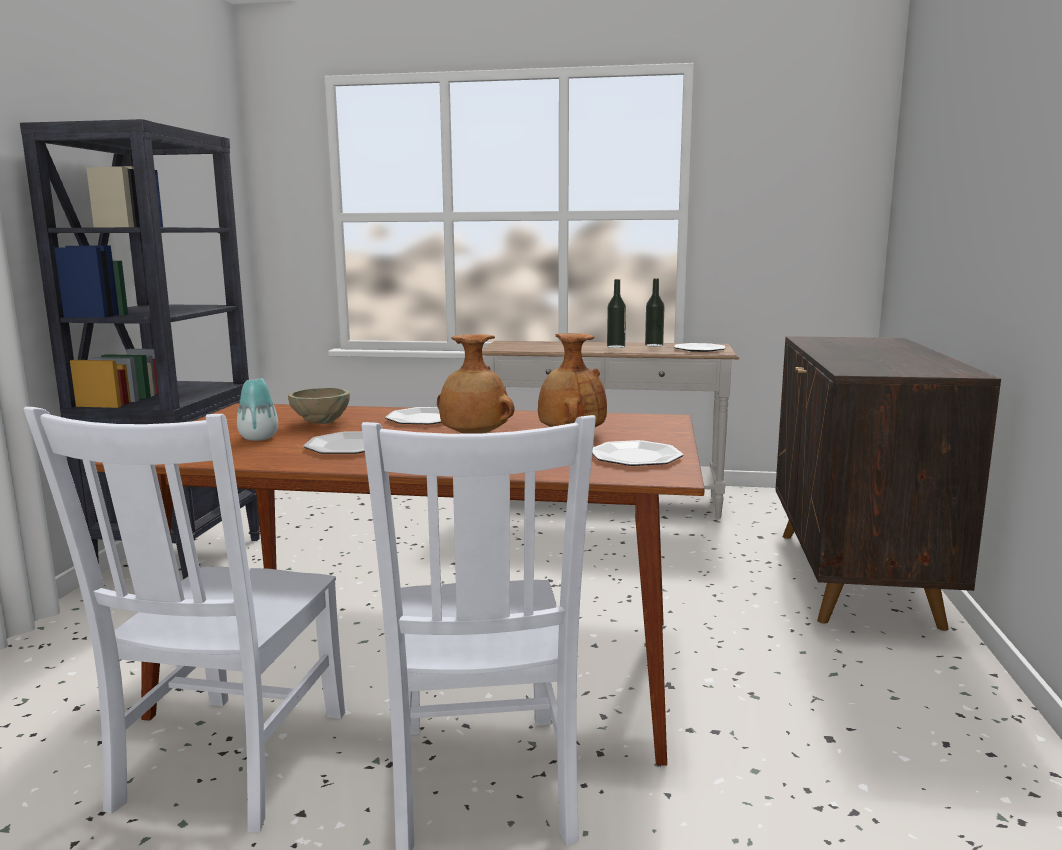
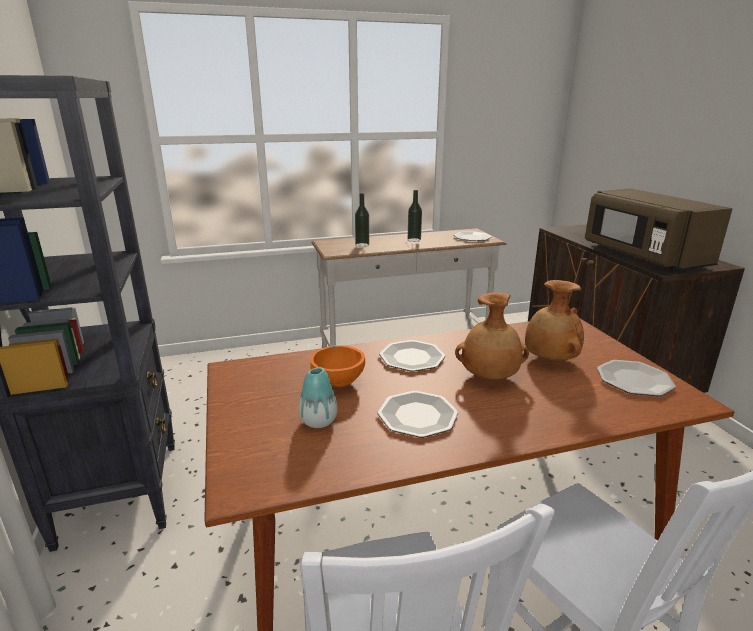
camera: 25 degrees left, 10 degrees up
beige bowl [288,388,350,424] -> orange bowl [310,345,365,387]
bottle [645,278,665,347] -> bottle moved to [355,193,369,247]
none -> brown microwave [585,188,733,271]

